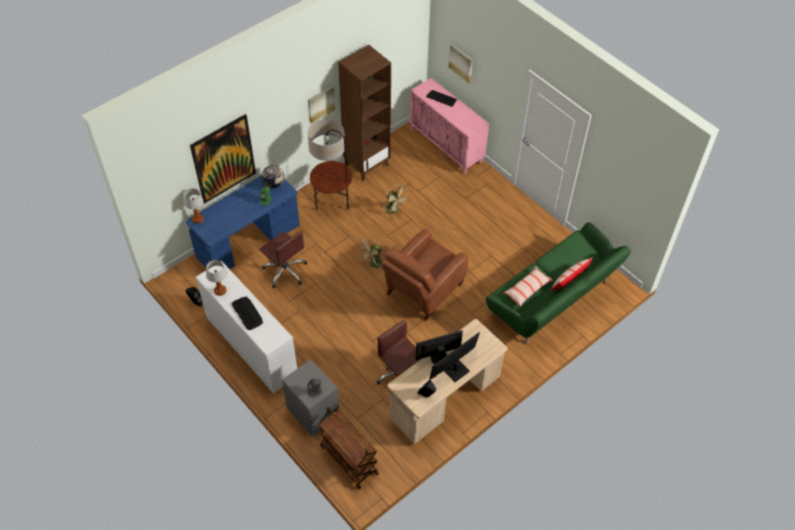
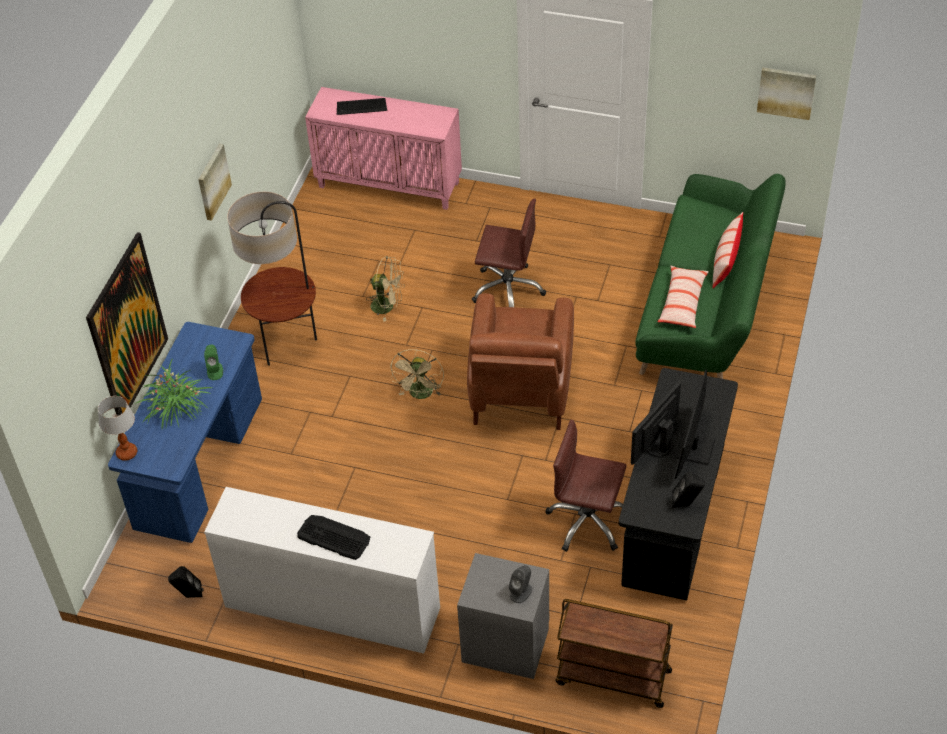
camera: 30 degrees left, 5 degrees down
table lamp [206,260,227,296] -> none
brown office chair [259,231,307,288] -> brown office chair moved to [472,199,546,307]
globe [262,165,285,188] -> none
brown bookcase [338,45,391,181] -> none
beige desk [388,319,507,444] -> black desk [619,368,738,600]
picture [449,44,473,83] -> picture moved to [757,67,816,120]
none -> potted plant [135,358,212,429]

